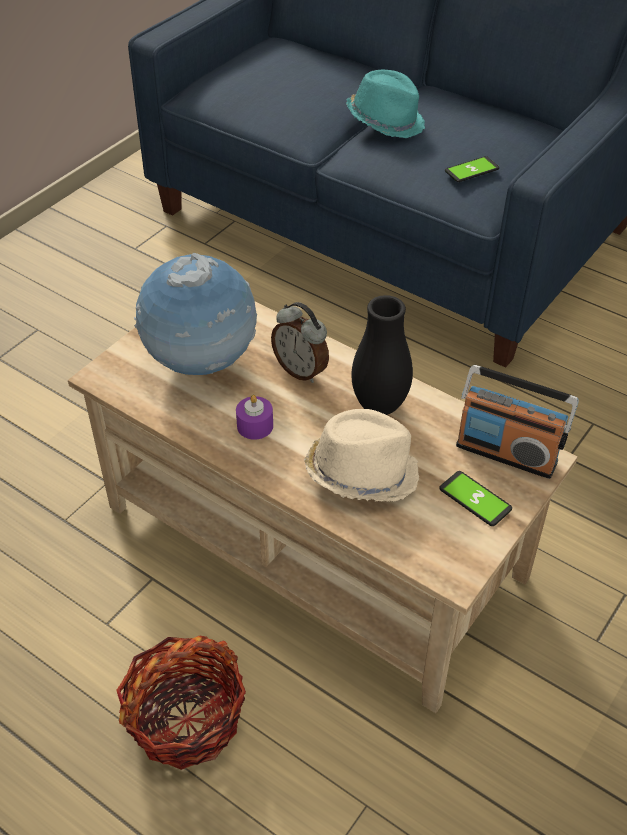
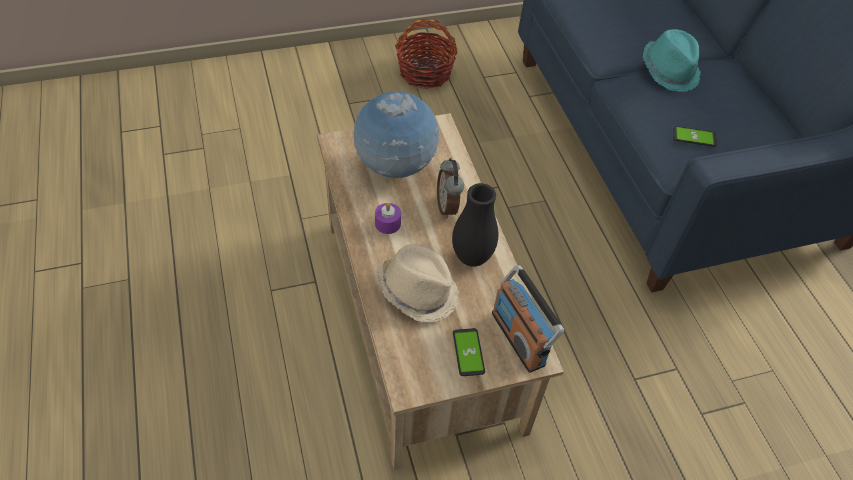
camera: 35 degrees right, 5 degrees up
basket [116,636,246,770] -> basket moved to [395,19,458,89]

